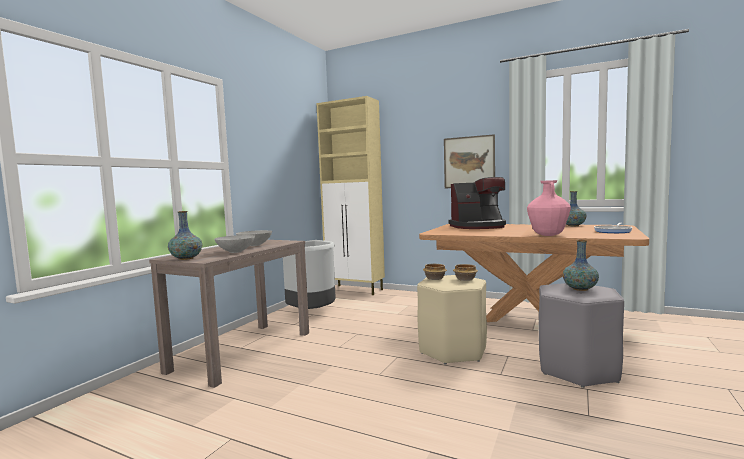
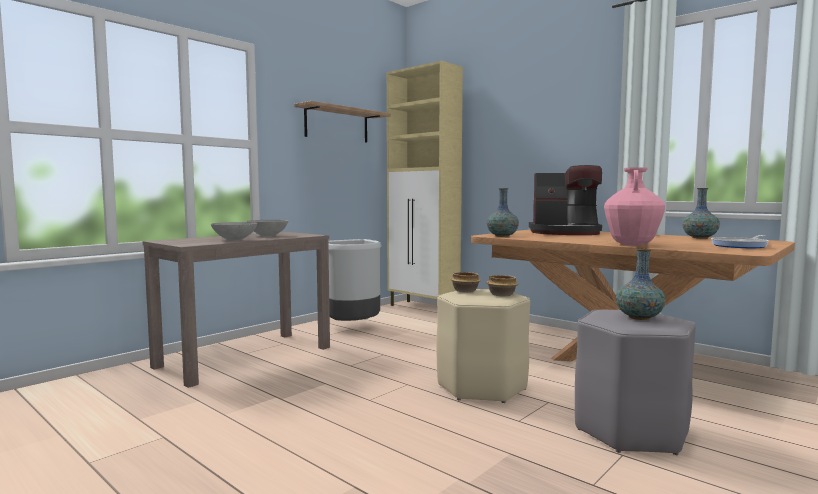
camera: 15 degrees right, 0 degrees up
vase [168,211,202,260] -> vase moved to [487,188,519,237]
picture [444,134,495,188] -> none
none -> shelf [294,101,391,143]

